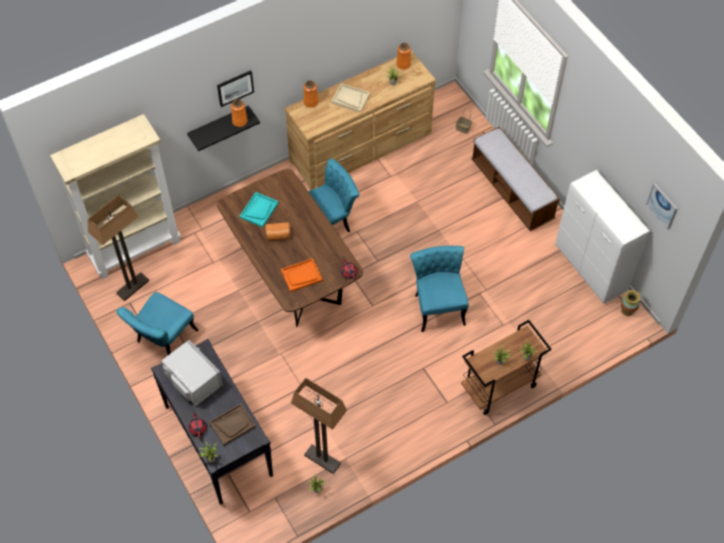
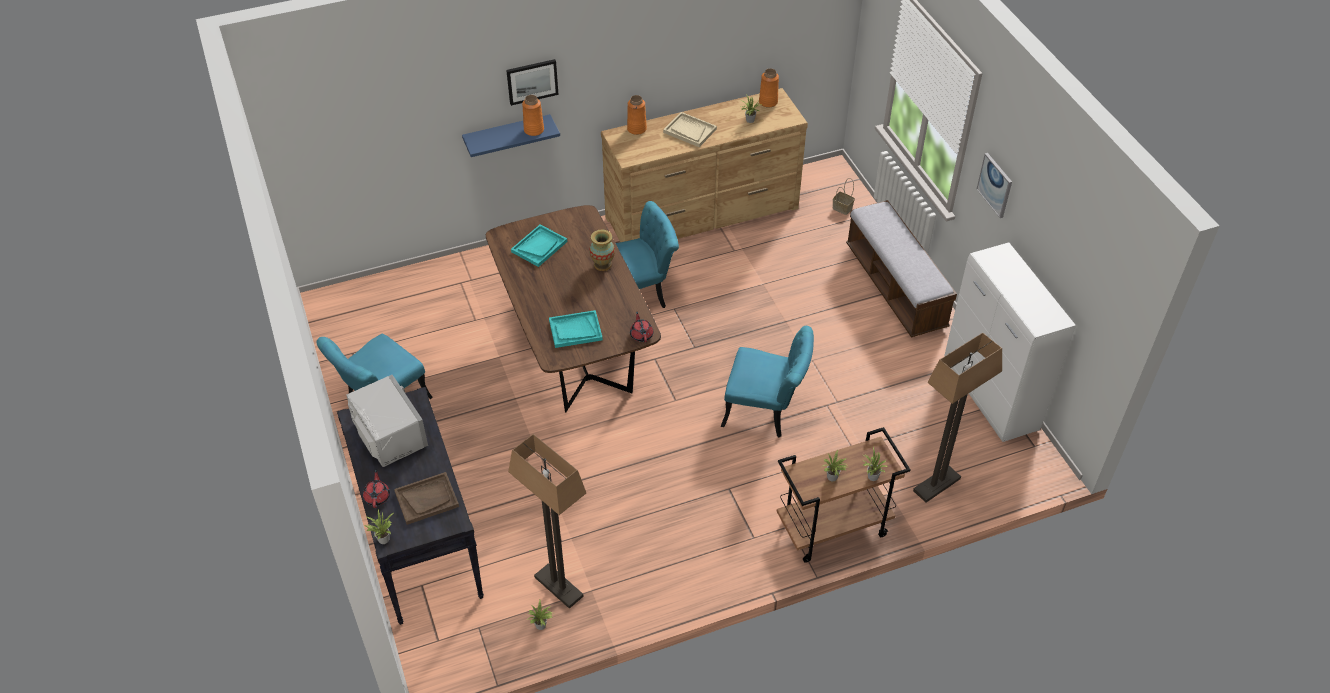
camera: 10 degrees right, 10 degrees down
beige bookcase [50,114,181,279] -> none
floor lamp [88,195,149,301] -> floor lamp moved to [913,333,1002,503]
black shelf [187,105,260,151] -> blue shelf [462,114,560,157]
bread [265,222,290,240] -> none
orange tray [281,258,323,292] -> turquoise tray [549,310,603,348]
turquoise chair [410,246,469,332] -> turquoise chair turned 105 degrees clockwise [721,326,814,437]
vase [621,290,640,316] -> vase moved to [589,230,615,271]
picture [646,184,678,230] -> picture moved to [977,153,1012,218]

